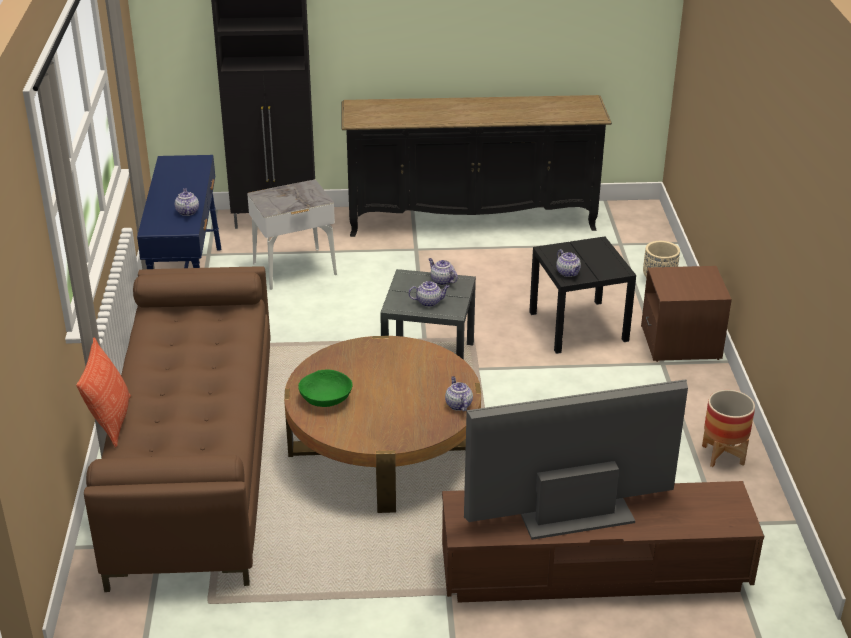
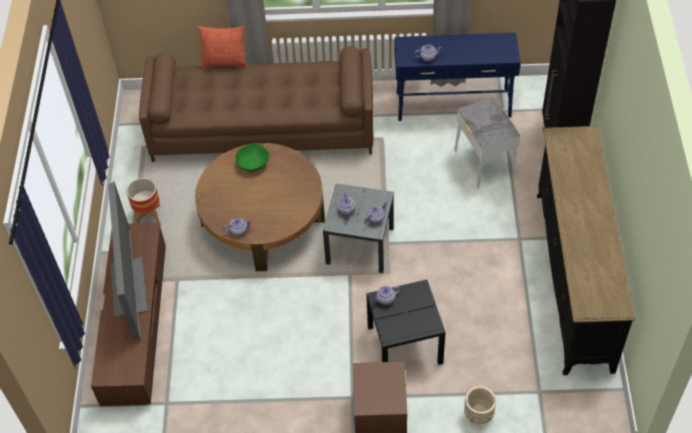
camera: 95 degrees right, 20 degrees up
planter [702,390,755,467] -> planter moved to [127,178,160,223]

